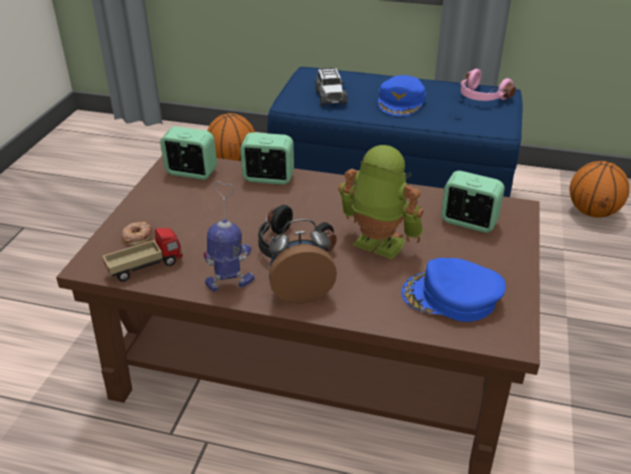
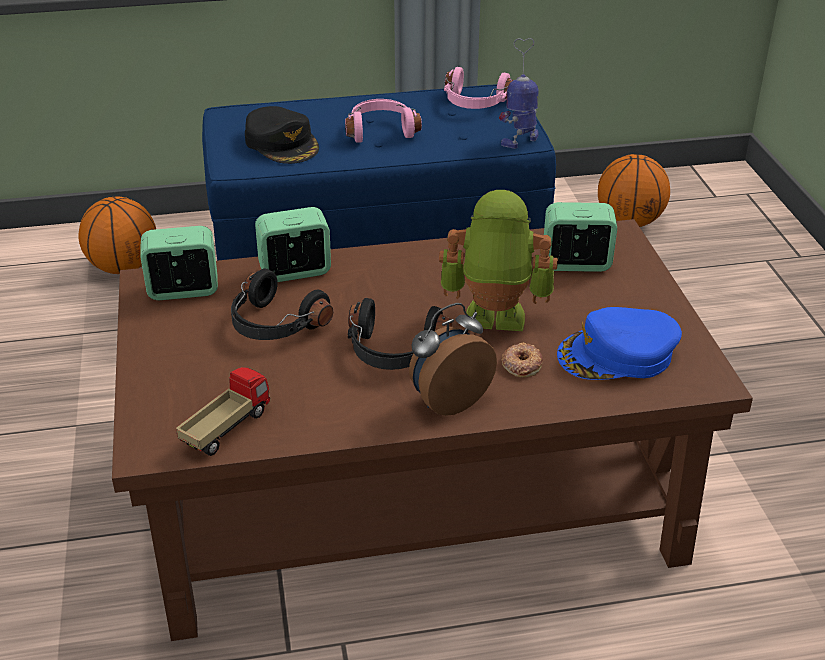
camera: 25 degrees left, 0 degrees up
donut [121,222,152,245] -> donut moved to [502,343,543,377]
toy robot [204,181,255,292] -> toy robot moved to [499,38,539,149]
toy car [315,67,348,106] -> black cap [245,106,319,164]
blue cap [378,75,426,116] -> pink headphones [345,99,422,142]
none -> black headphones [231,269,333,340]

